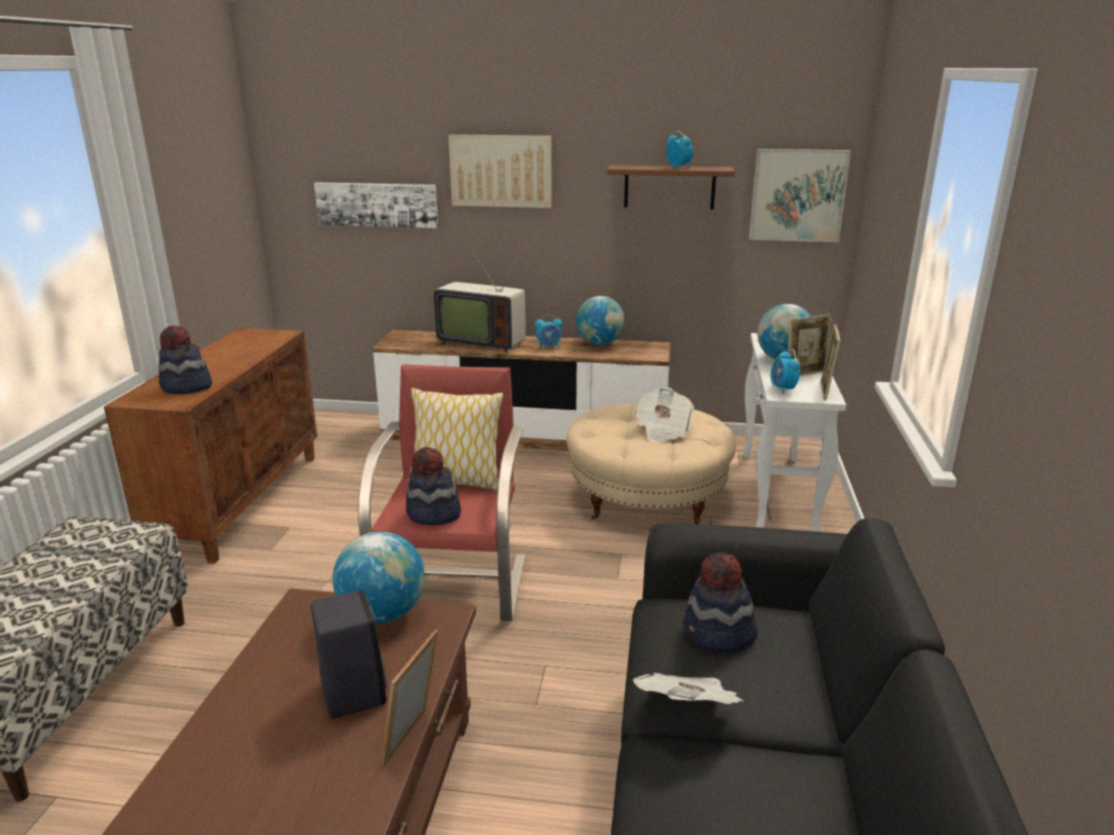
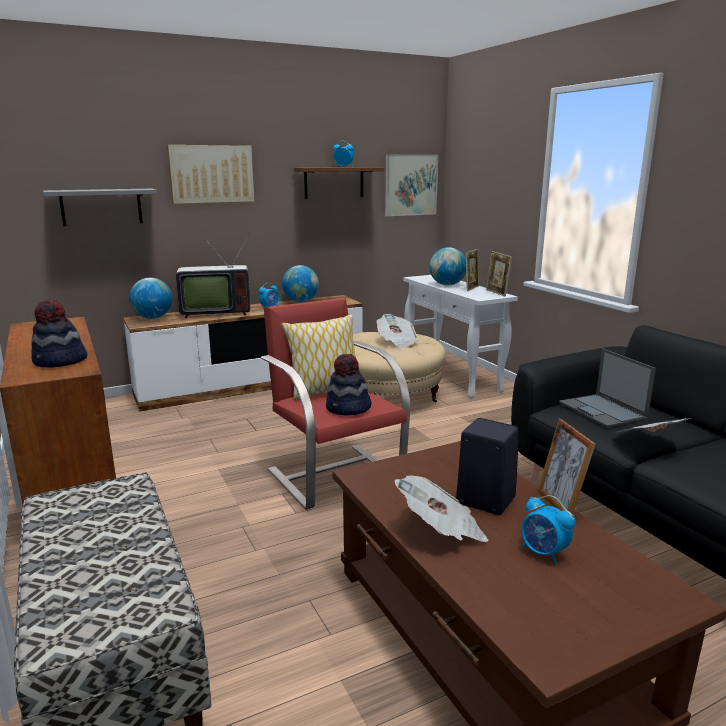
camera: 35 degrees left, 5 degrees down
picture [314,182,438,228] -> grey shelf [43,188,157,226]
globe [333,531,425,624] -> globe moved to [129,277,172,319]
hat [683,552,758,653] -> laptop [559,349,656,428]
alarm clock [771,349,801,394] -> alarm clock moved to [521,495,575,564]
none -> newspaper [394,476,488,542]

